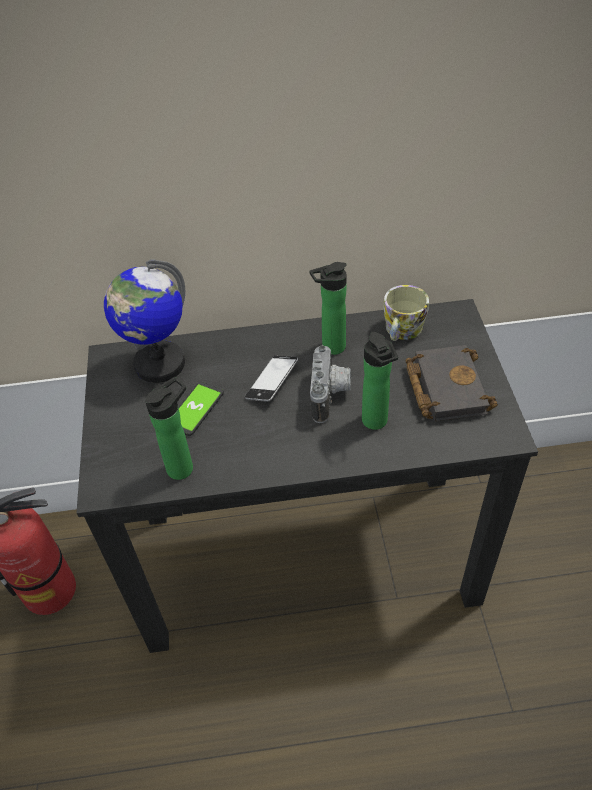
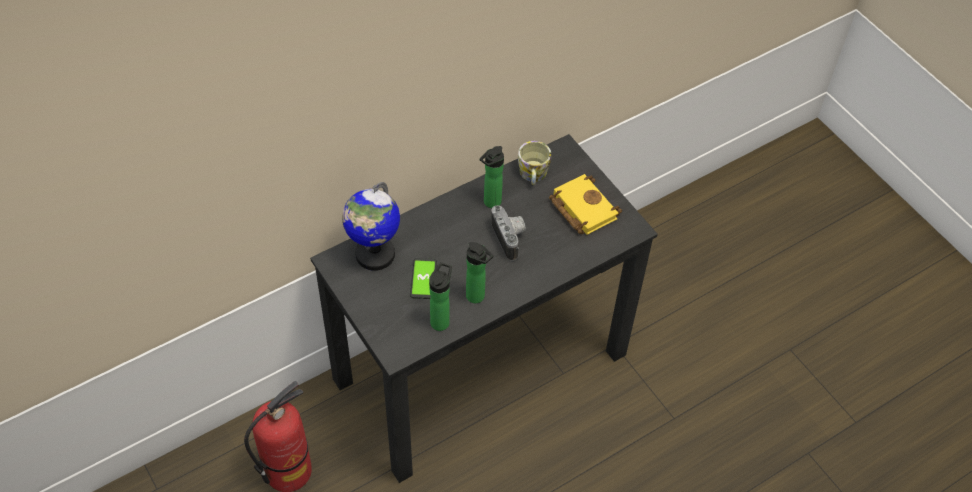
camera: 30 degrees left, 5 degrees up
phone [245,356,298,402] -> none
bottle [362,332,398,430] -> bottle moved to [466,242,494,303]
black book [405,345,498,421] -> yellow book [549,174,622,235]

